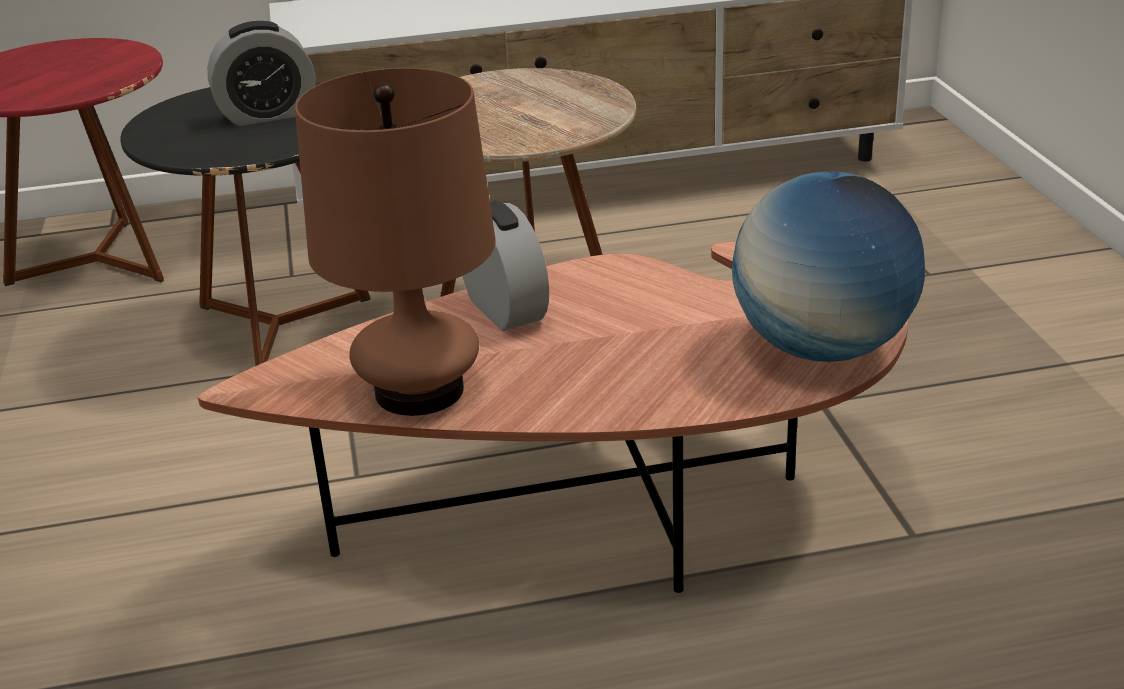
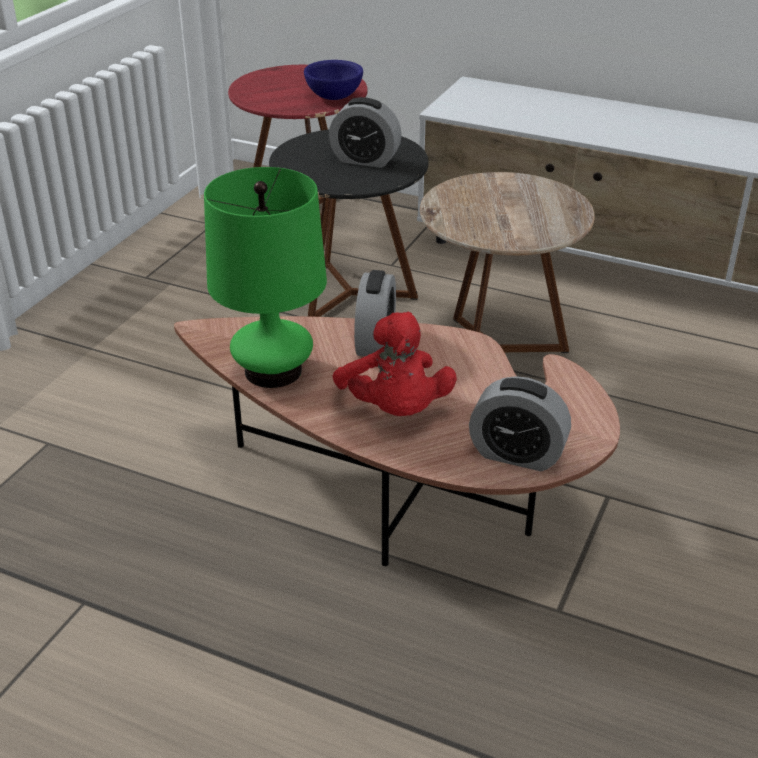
camera: 35 degrees right, 5 degrees up
brown table lamp [295,68,496,416] -> green table lamp [204,167,327,388]
globe [732,171,925,362] -> alarm clock [469,376,571,471]
none -> blue bowl [304,60,363,100]
none -> red plush toy [332,312,457,416]

